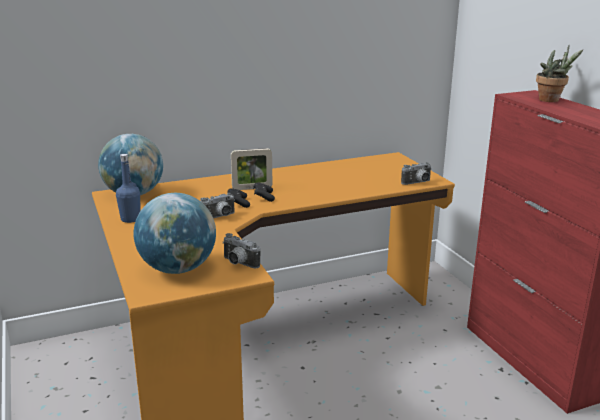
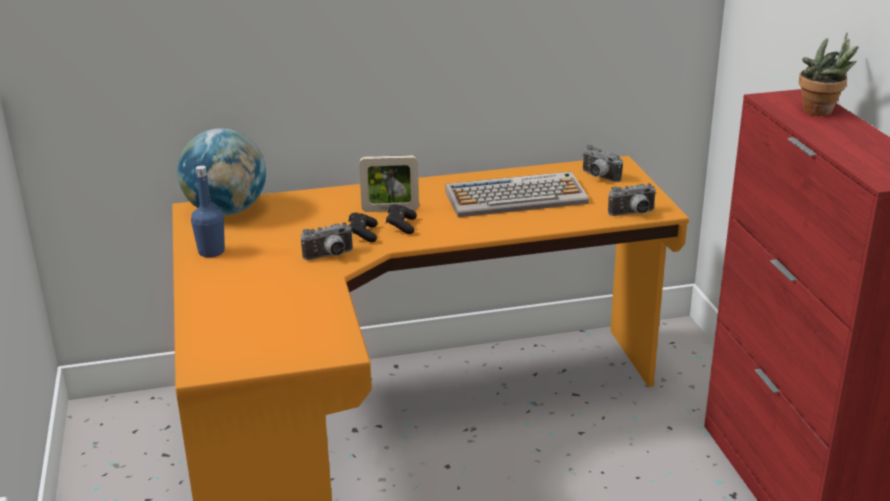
camera: 10 degrees right, 5 degrees up
globe [134,193,216,274] -> none
camera [222,233,261,268] -> camera moved to [582,145,623,182]
none -> keyboard [445,171,589,217]

